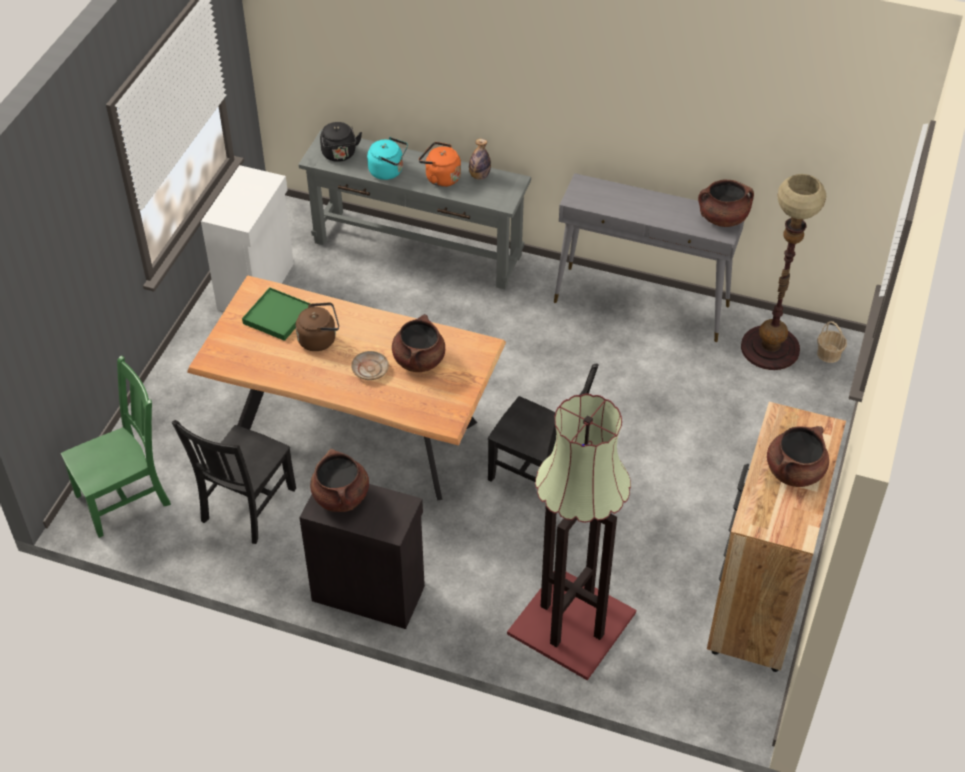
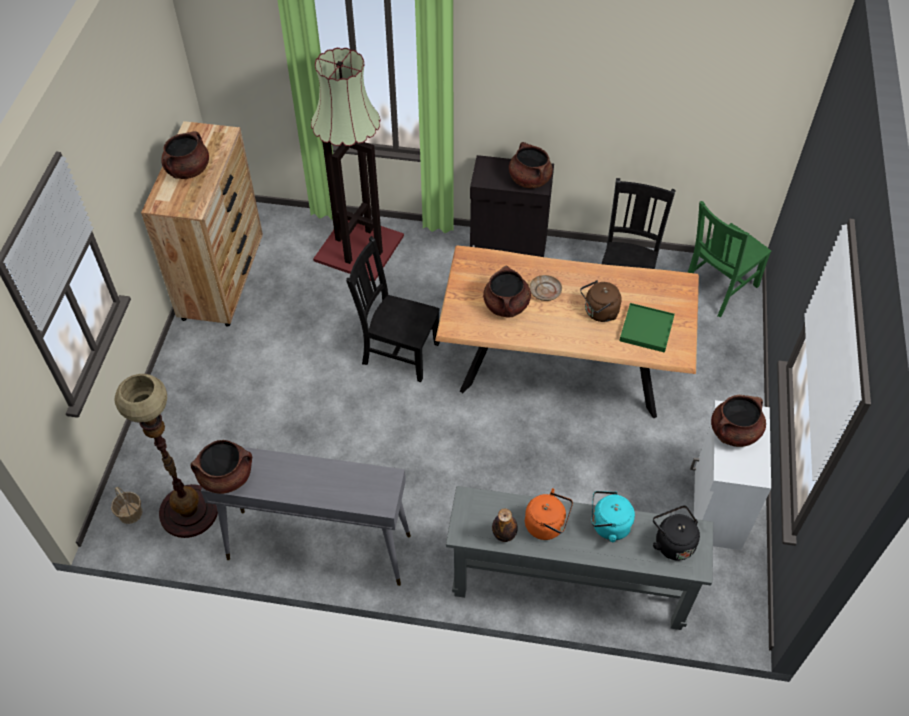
camera: 170 degrees right, 5 degrees up
none -> brown cooking pot [711,395,766,447]

